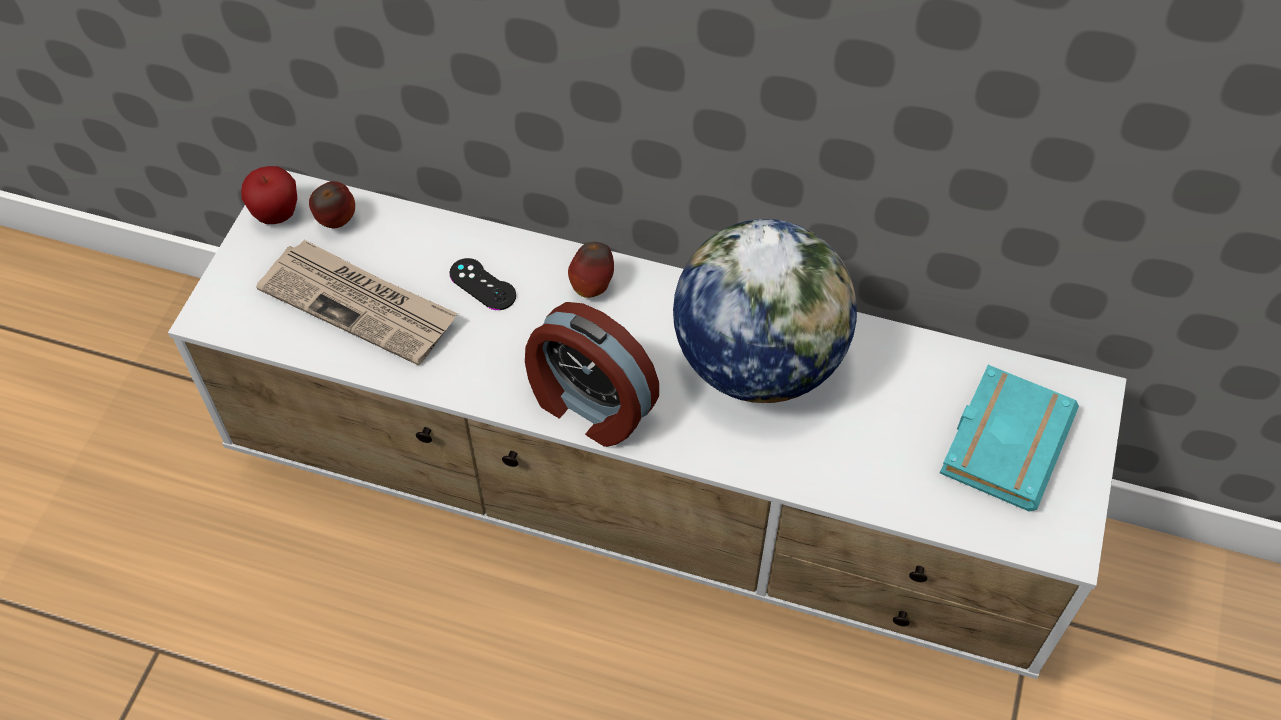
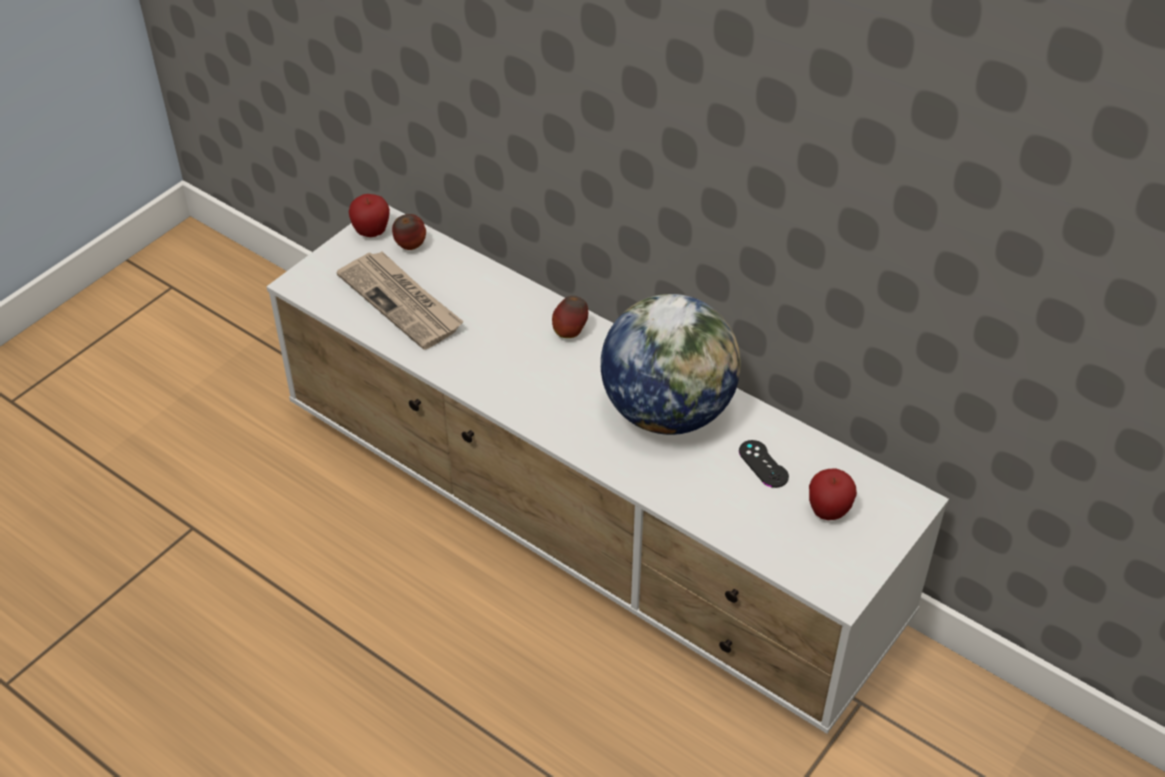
camera: 20 degrees right, 10 degrees down
black game controller [449,258,516,310] -> black game controller moved to [739,440,789,488]
alarm clock [525,302,659,447] -> none
turquoise book [940,365,1079,512] -> apple [809,468,857,520]

